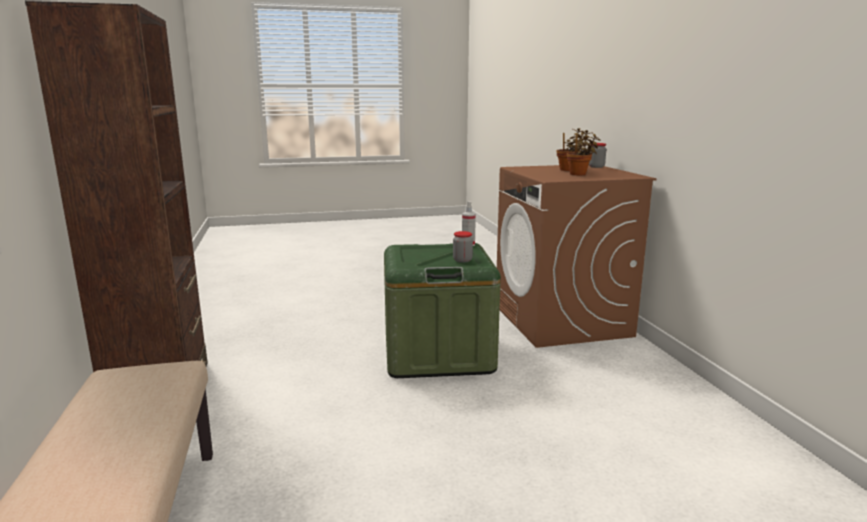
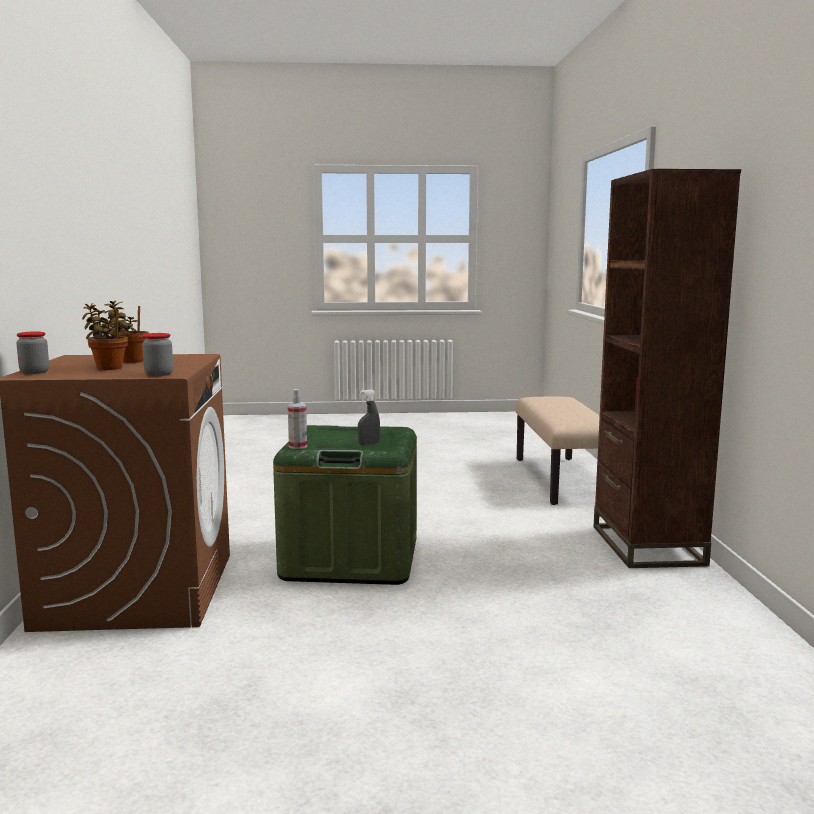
camera: 170 degrees left, 5 degrees down
jar [453,231,473,263] -> jar moved to [142,333,173,376]
none -> grey spray bottle [358,389,380,446]

